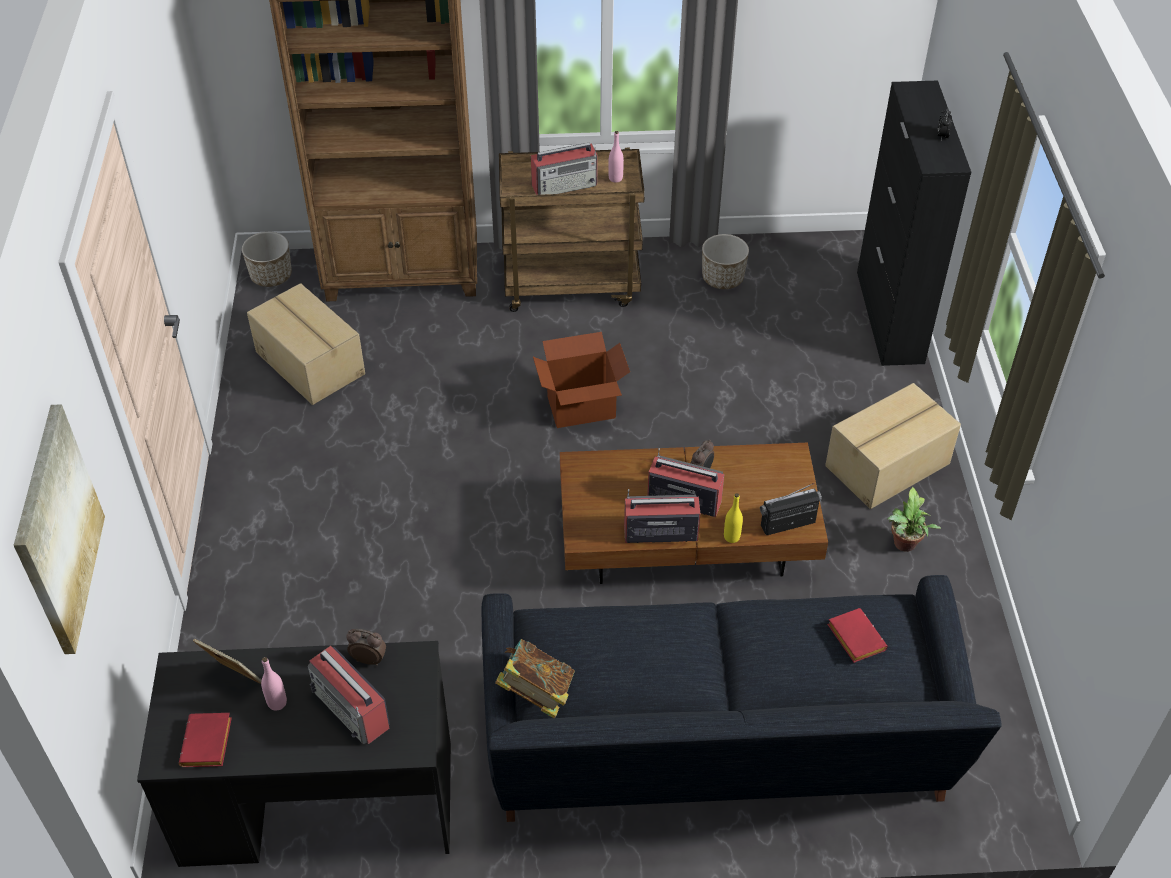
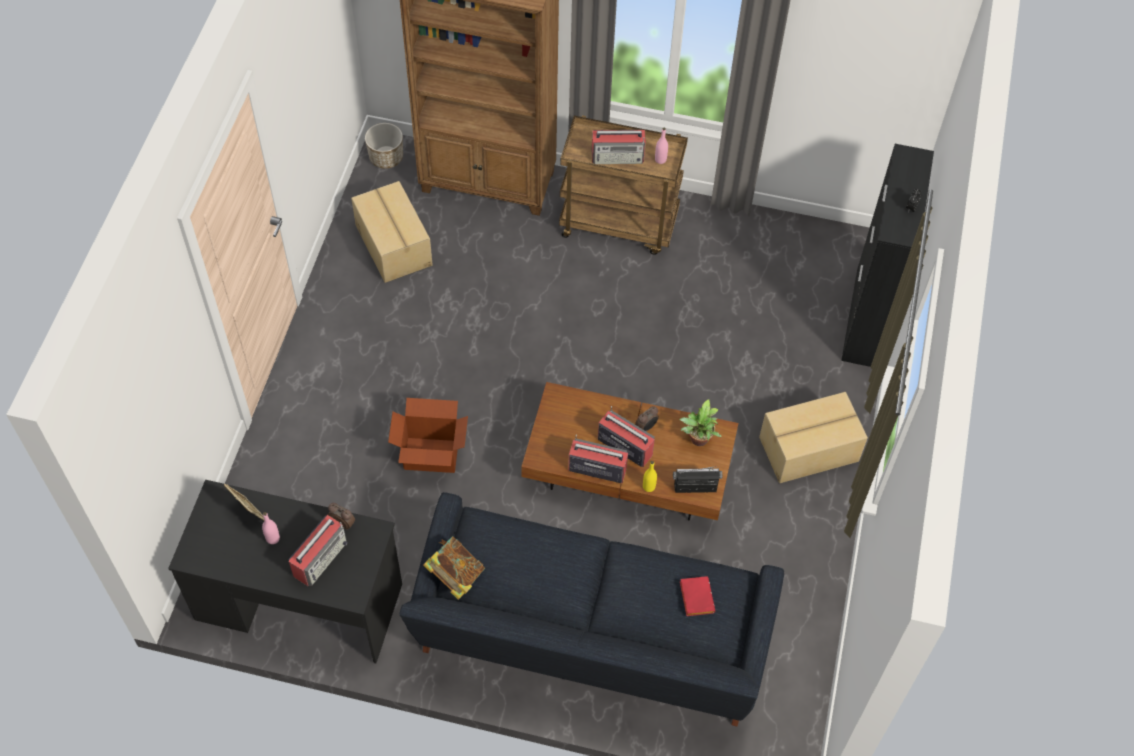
camera: 15 degrees right, 10 degrees up
picture [14,404,105,654] -> none
red book [179,713,232,767] -> none
radio [308,646,390,744] -> radio turned 120 degrees counterclockwise [288,515,347,586]
cardboard box [533,332,630,428] -> cardboard box moved to [388,398,468,473]
planter [702,234,749,289] -> none
potted plant [887,487,941,552] -> potted plant moved to [679,399,722,446]

